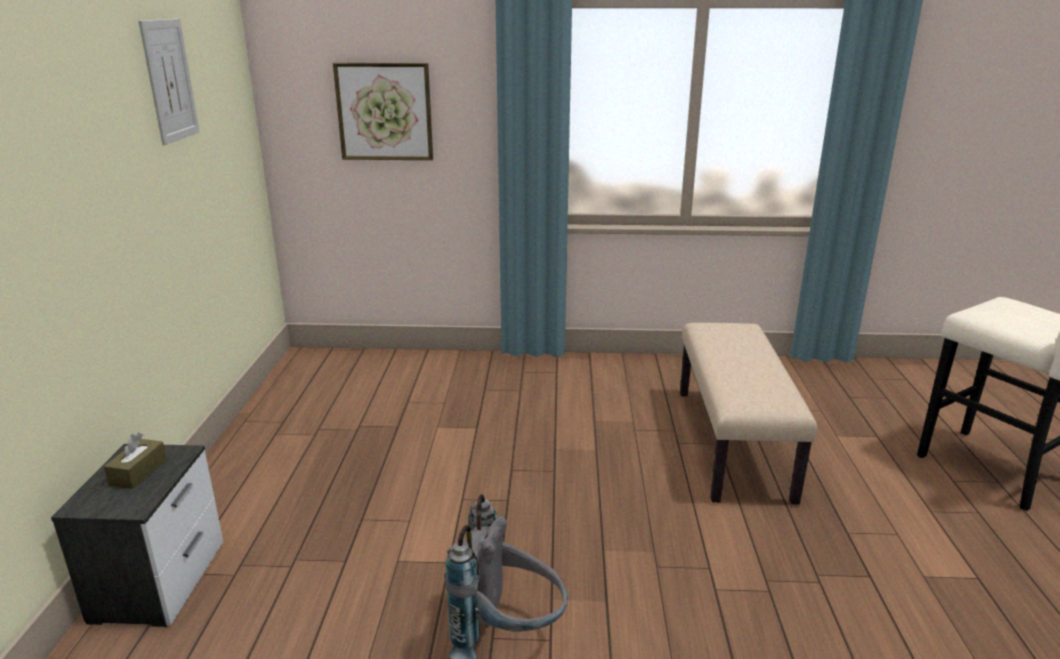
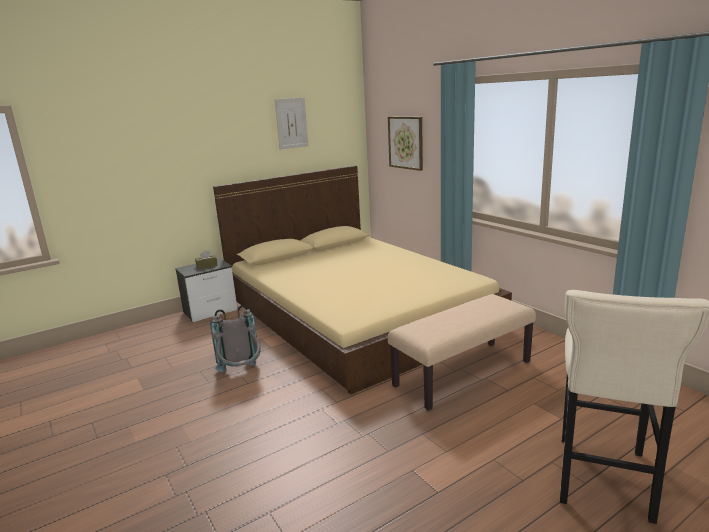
camera: 55 degrees right, 5 degrees down
none -> beige bed [213,166,512,395]

